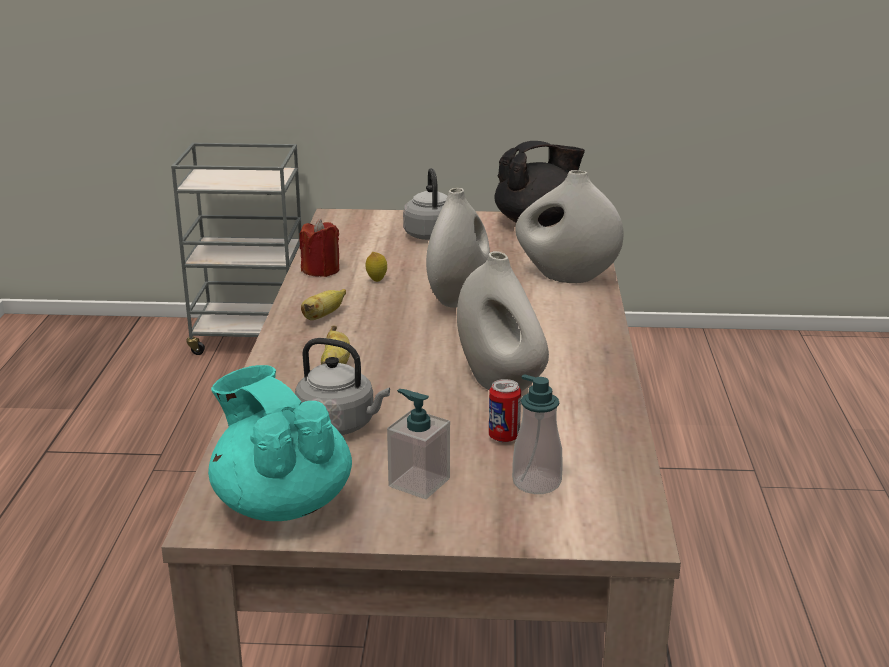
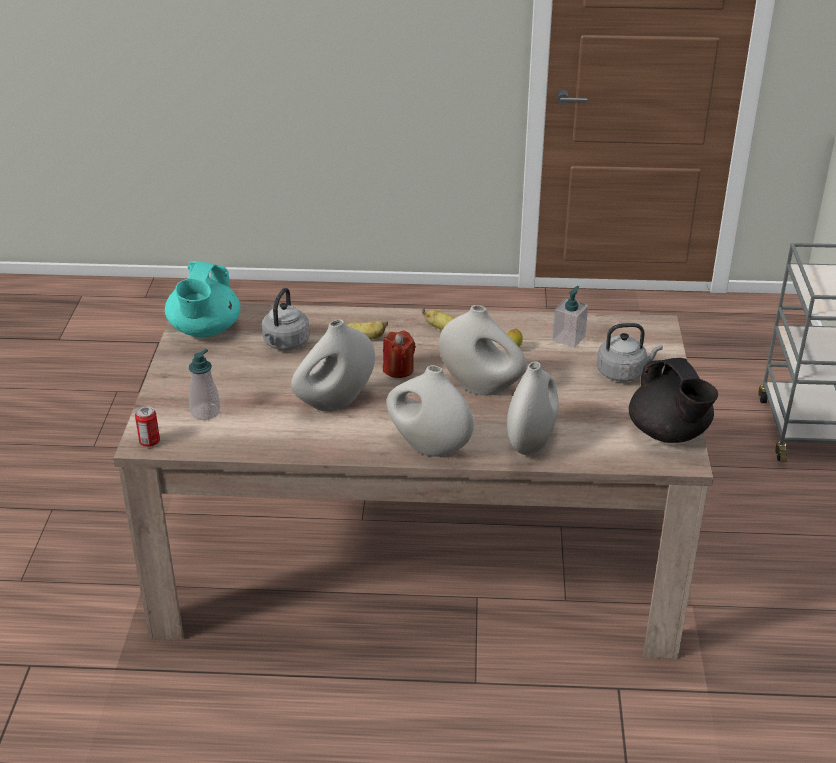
camera: 90 degrees right, 10 degrees up
turquoise teapot [208,365,352,521] -> turquoise teapot turned 135 degrees clockwise [165,261,241,337]
red candle [300,219,339,277] -> red candle moved to [383,330,416,378]
soap dispenser [387,389,450,499] -> soap dispenser moved to [553,286,588,348]
can [489,379,521,442] -> can moved to [135,406,160,447]
none -> white vase [386,365,474,457]

